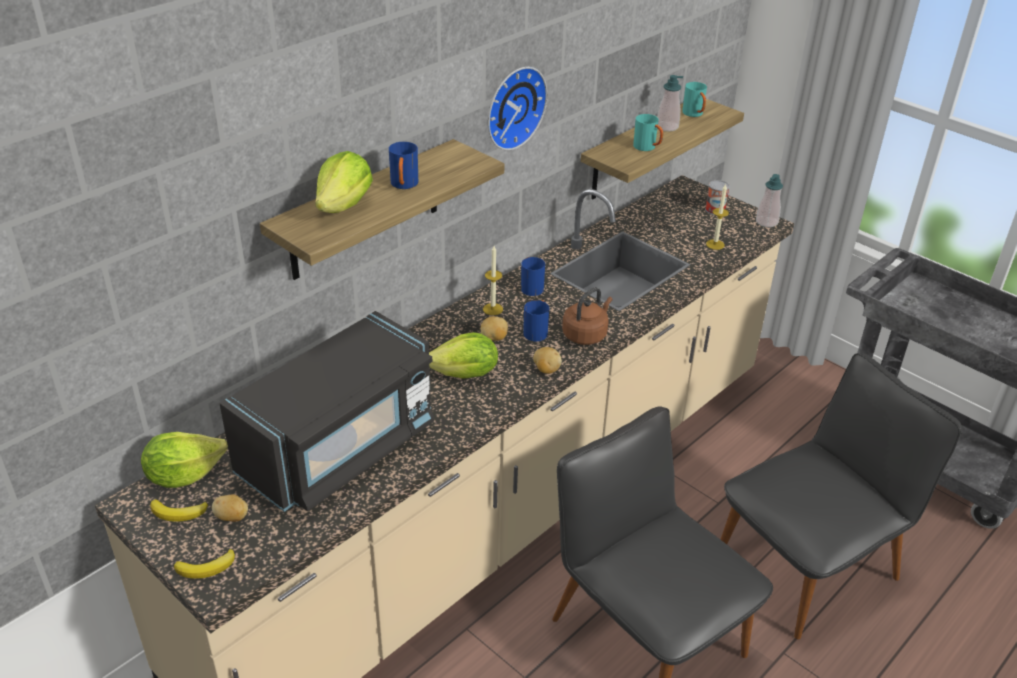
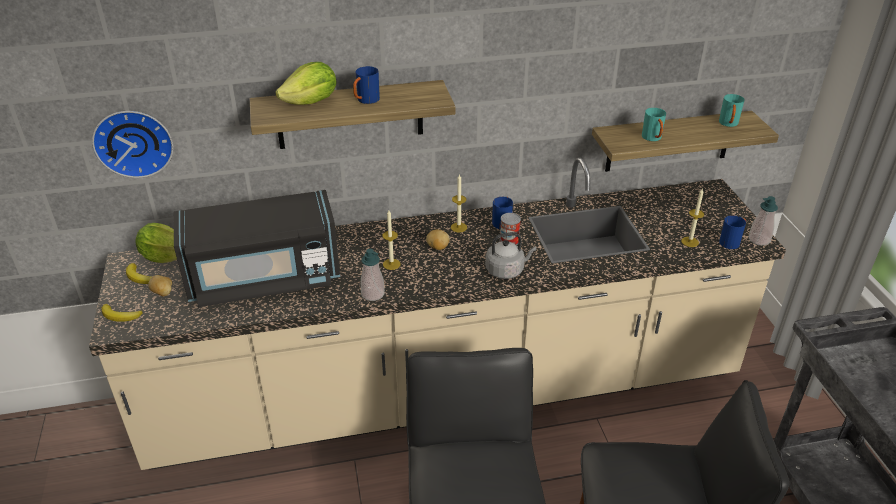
camera: 35 degrees right, 0 degrees up
lettuce [429,332,498,379] -> candle [382,210,401,270]
wall clock [488,67,548,151] -> wall clock moved to [92,111,173,178]
blue mug [523,300,549,342] -> blue mug moved to [719,215,746,249]
potato [533,347,562,374] -> none
brown kettle [562,287,612,345] -> grey kettle [485,232,536,279]
soap dispenser [657,75,683,131] -> soap dispenser moved to [361,249,385,301]
can [705,180,730,215] -> can moved to [500,213,521,245]

